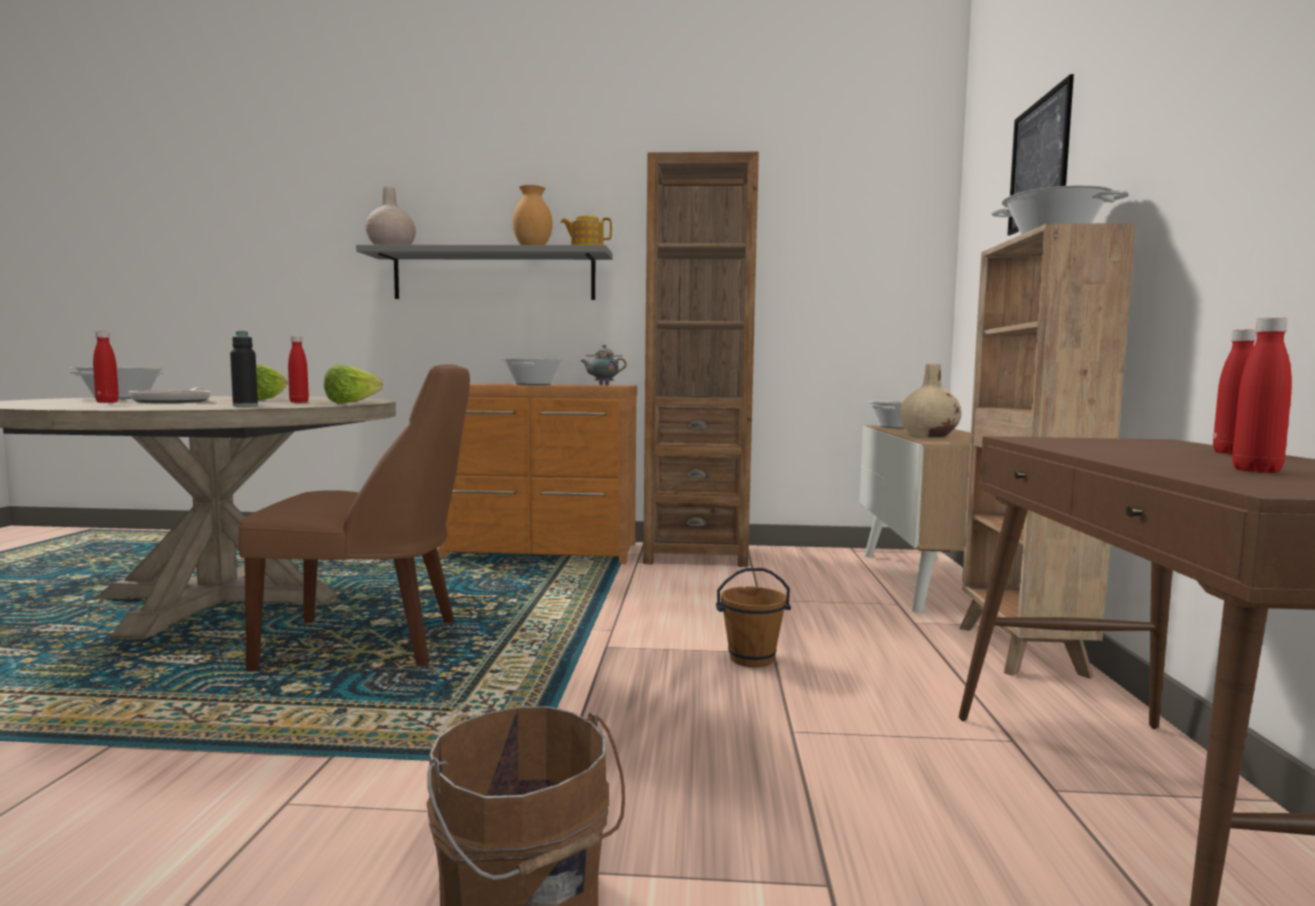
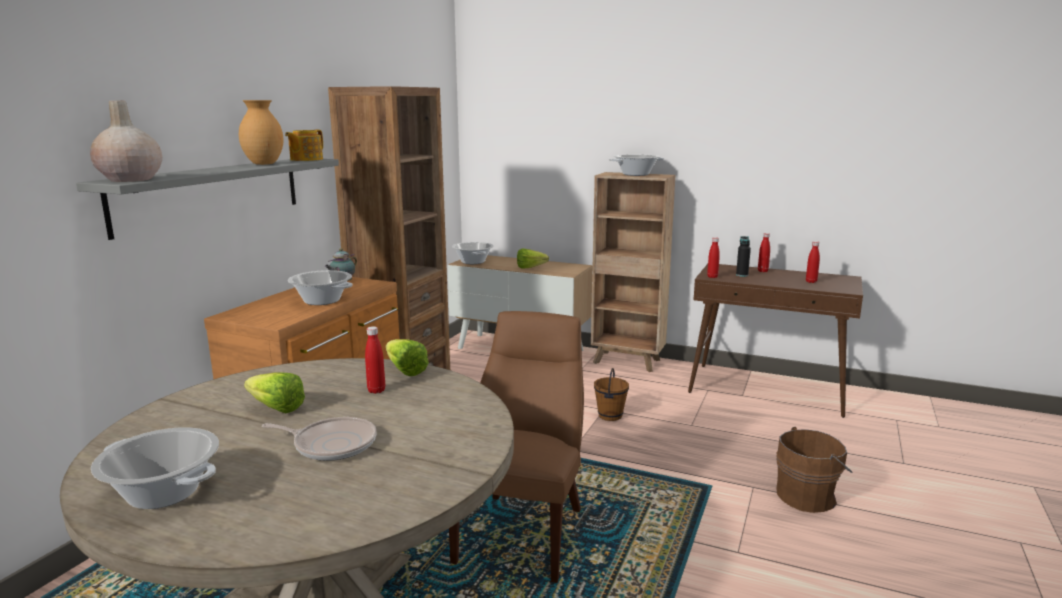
camera: 70 degrees left, 10 degrees up
red bottle [93,331,119,403] -> red bottle moved to [707,237,720,278]
black bottle [230,331,258,406] -> black bottle moved to [736,236,751,277]
beige vase [900,364,962,437] -> lettuce [517,249,549,268]
picture [1007,74,1074,235] -> none

